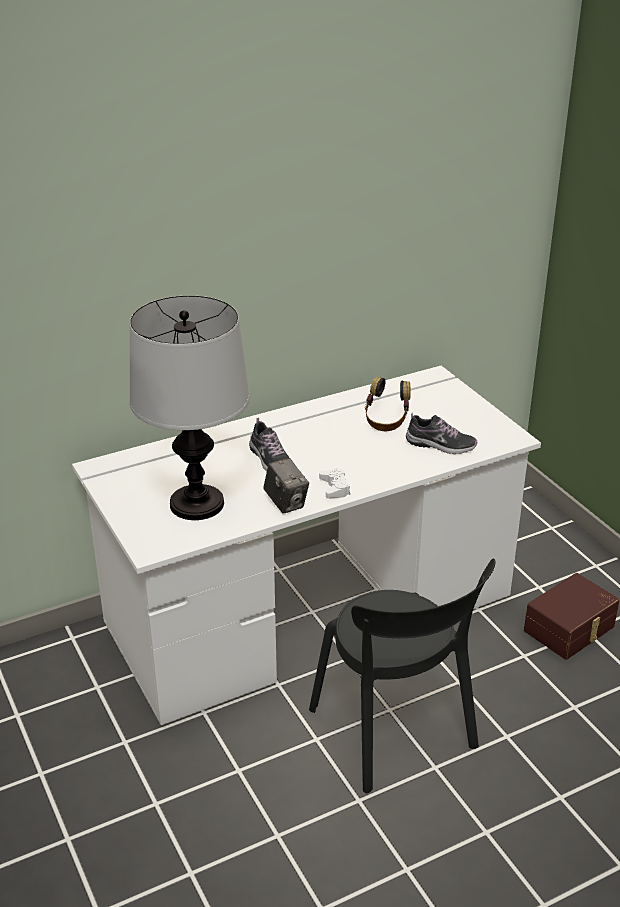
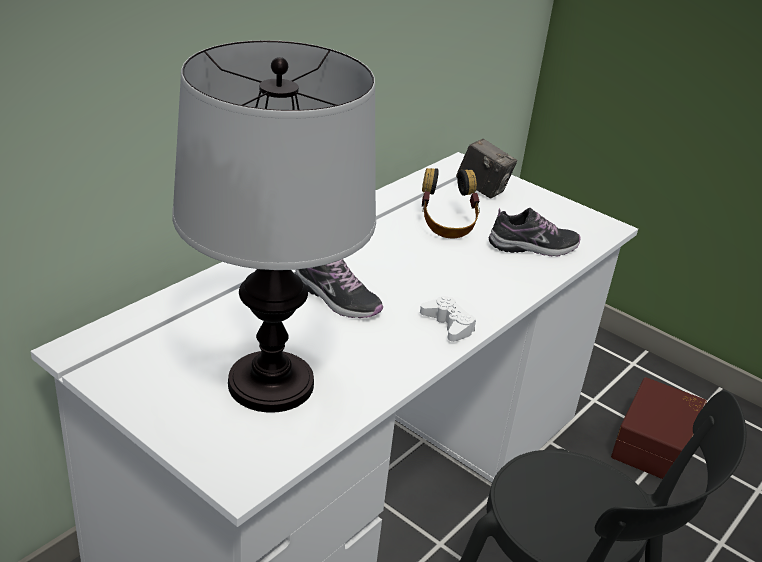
camera: 25 degrees left, 0 degrees up
camera [263,458,309,514] -> camera moved to [456,139,517,198]

